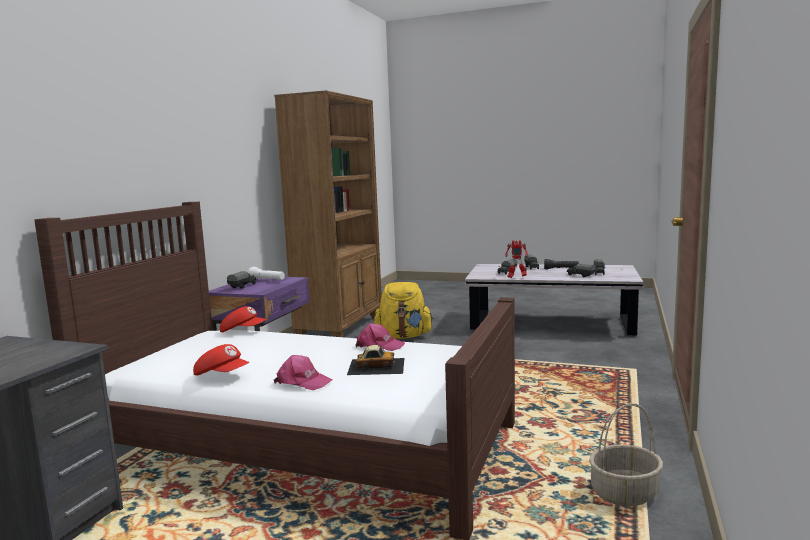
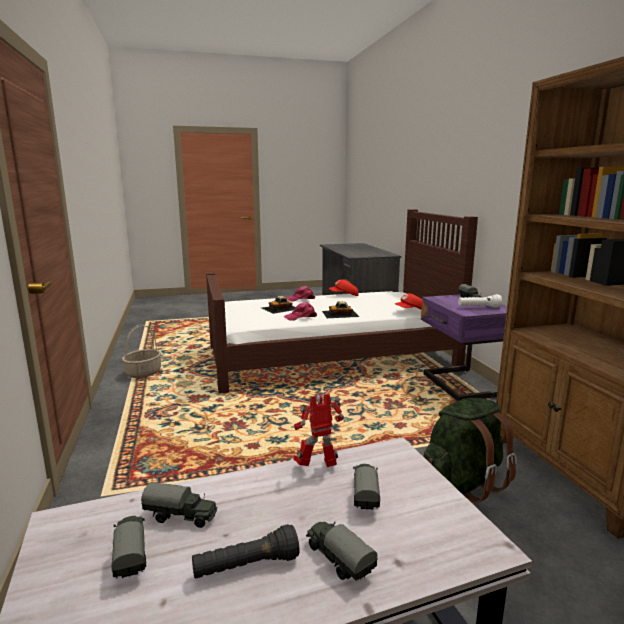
camera: 145 degrees right, 5 degrees up
yellow backpack [374,282,434,339] -> green backpack [424,398,517,503]
none -> toy car [322,301,359,318]

